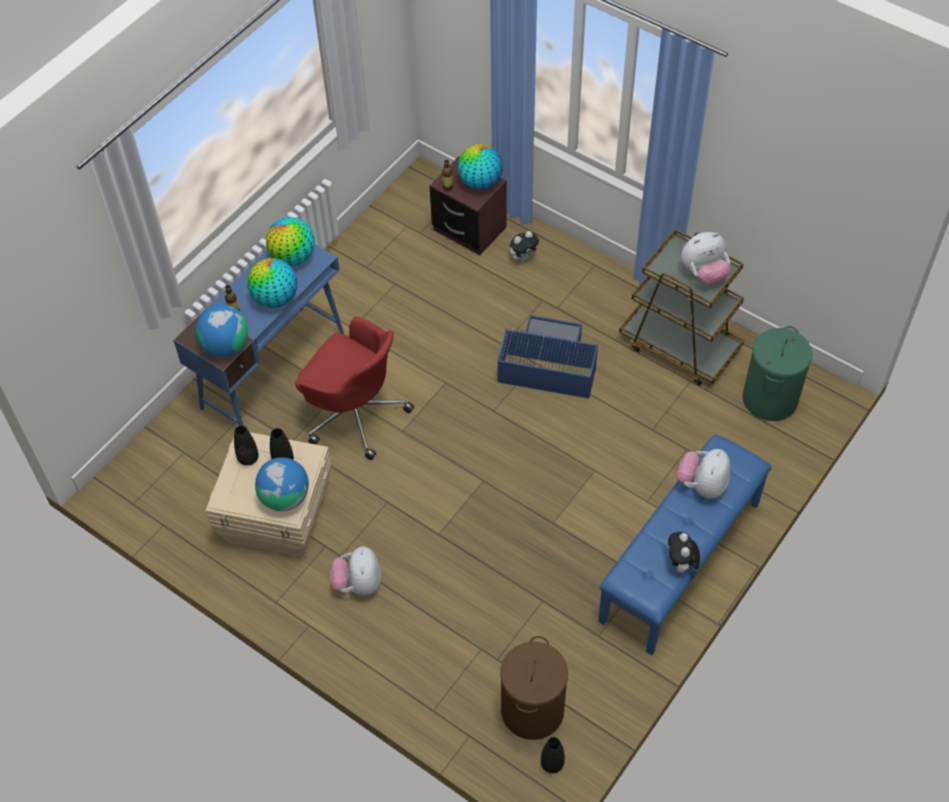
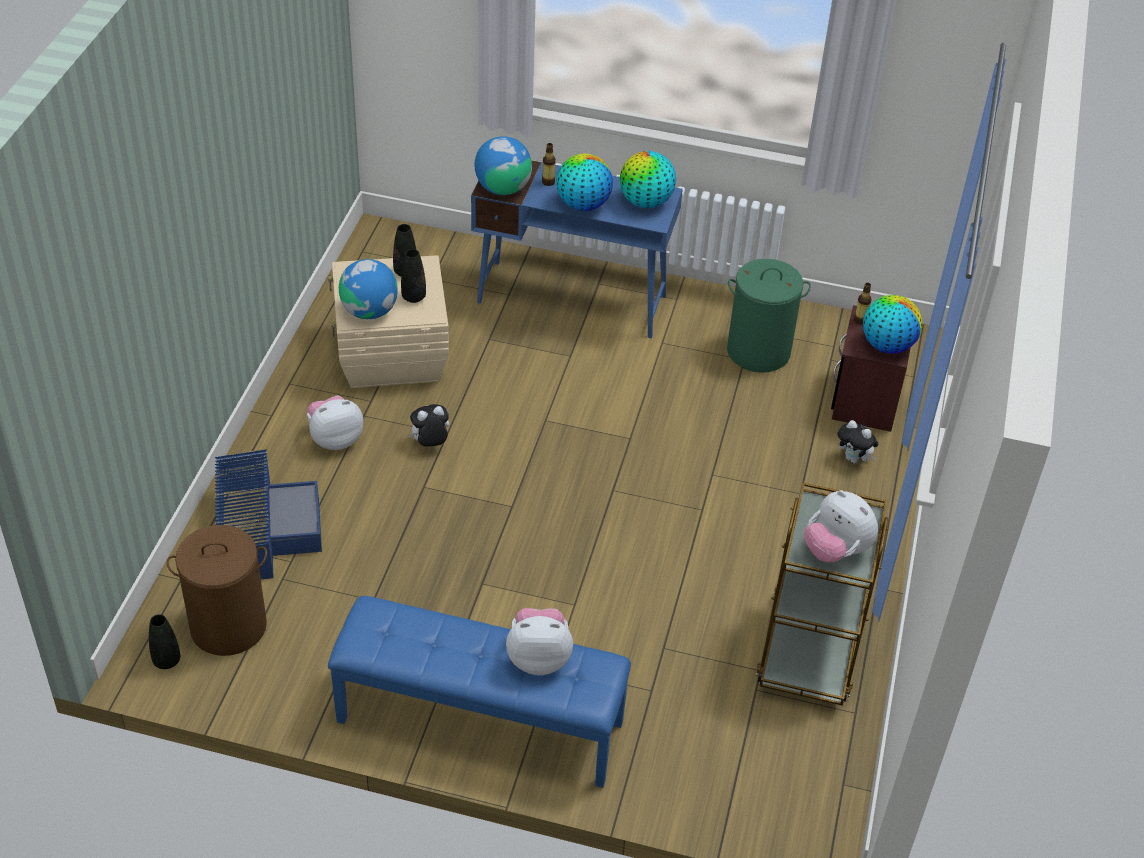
camera: 65 degrees right, 10 degrees down
red office chair [296,316,414,460] -> none
blue storage box [498,315,598,398] -> blue storage box moved to [215,449,322,579]
plush toy [668,532,700,576] -> plush toy moved to [407,404,450,446]
green laundry basket [742,326,812,421] -> green laundry basket moved to [727,259,811,373]

